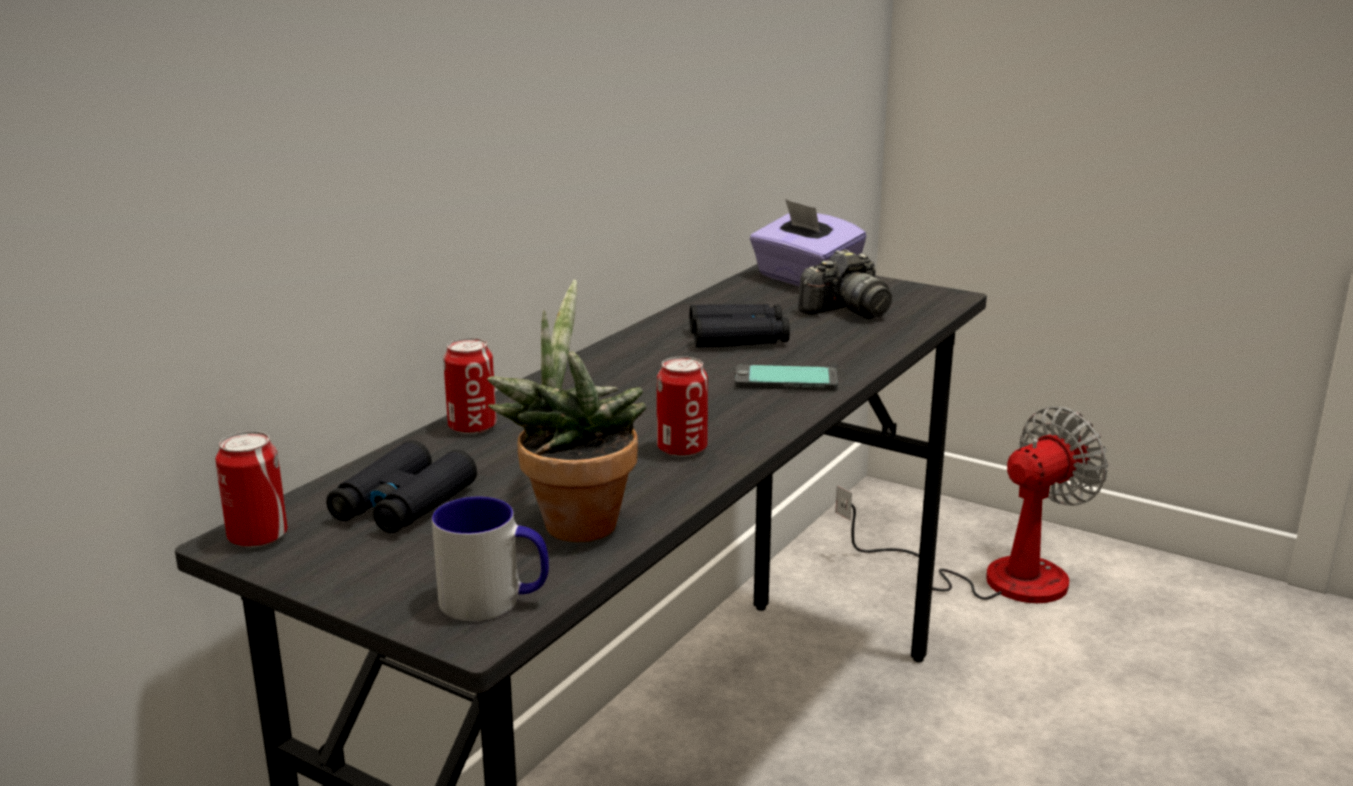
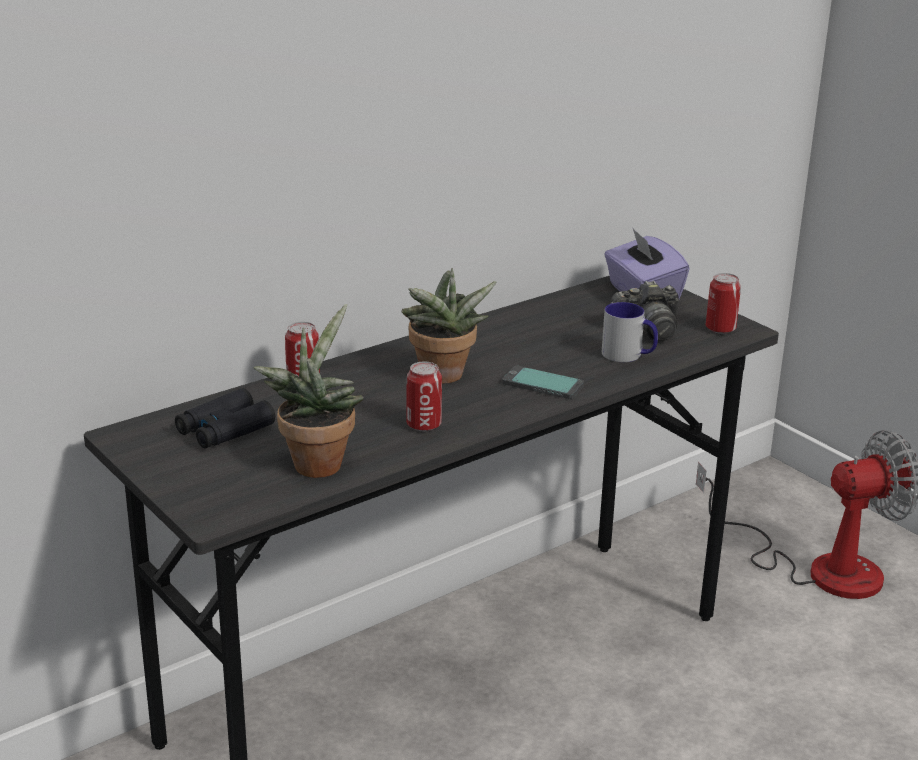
camera: 20 degrees right, 5 degrees up
can [215,431,288,548] -> can moved to [706,273,741,334]
mug [432,497,549,621] -> mug moved to [602,302,658,362]
black binoculars [690,304,790,348] -> none
none -> potted plant [401,268,497,384]

